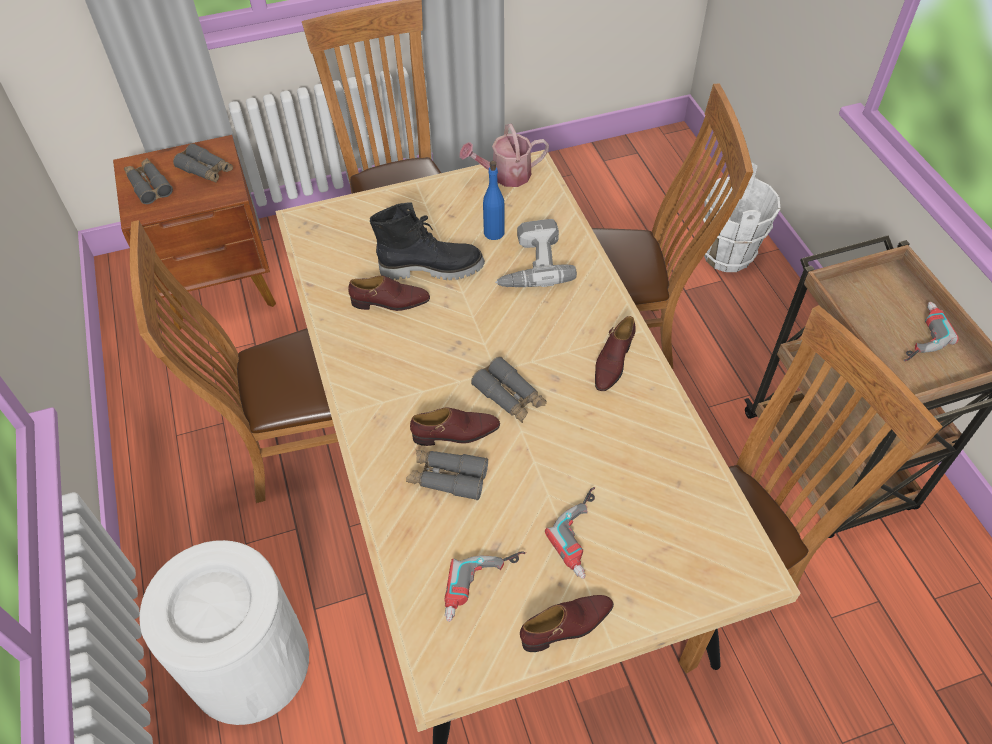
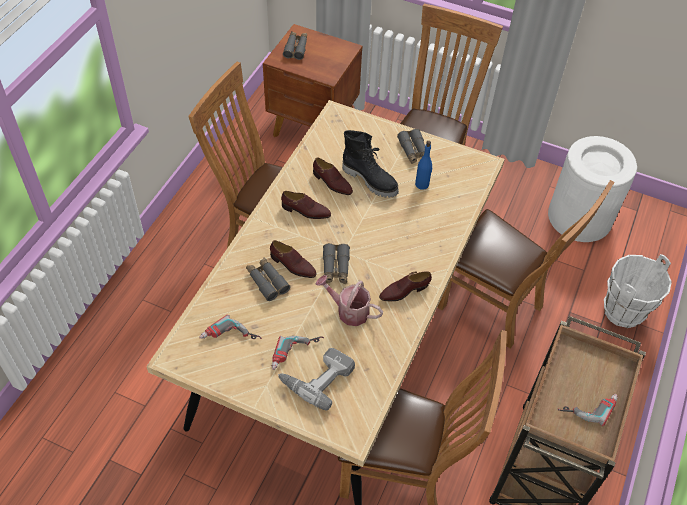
camera: 40 degrees right, 0 degrees up
white trash can [140,540,309,725] -> white trash can moved to [548,136,637,242]
grey binoculars [173,143,233,183] -> grey binoculars moved to [397,129,425,164]
watering can [460,124,549,187] -> watering can moved to [316,275,383,326]
power drill [495,219,577,287] -> power drill moved to [278,348,355,410]
brown shoe [520,595,614,652] -> brown shoe moved to [281,191,331,219]

